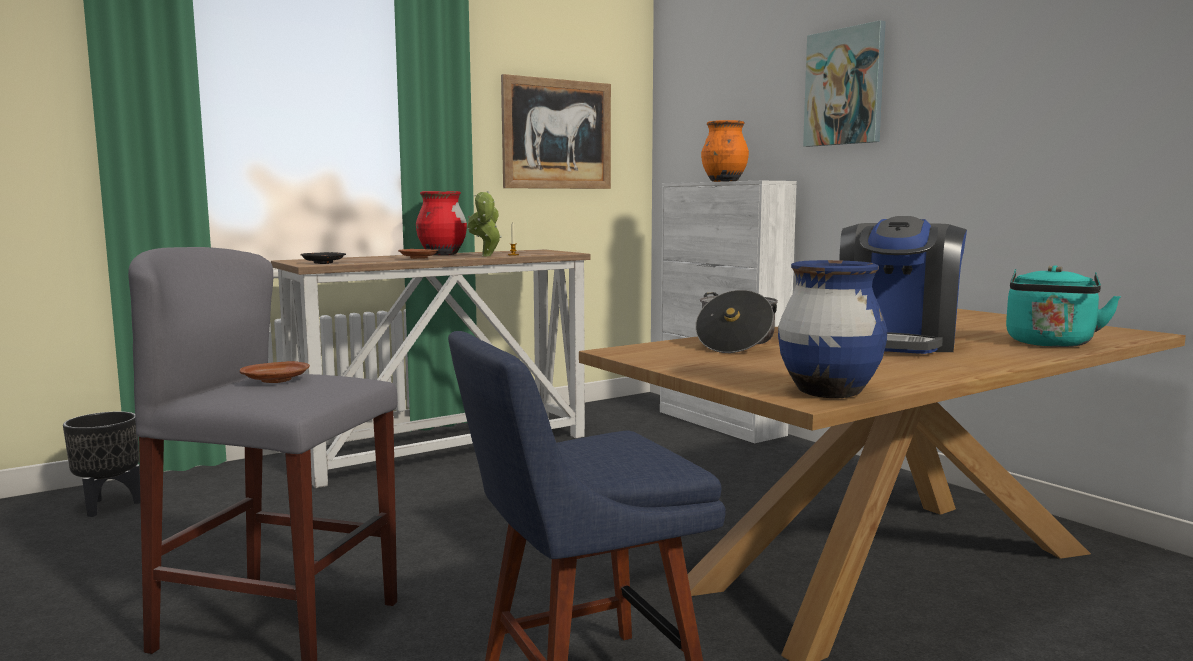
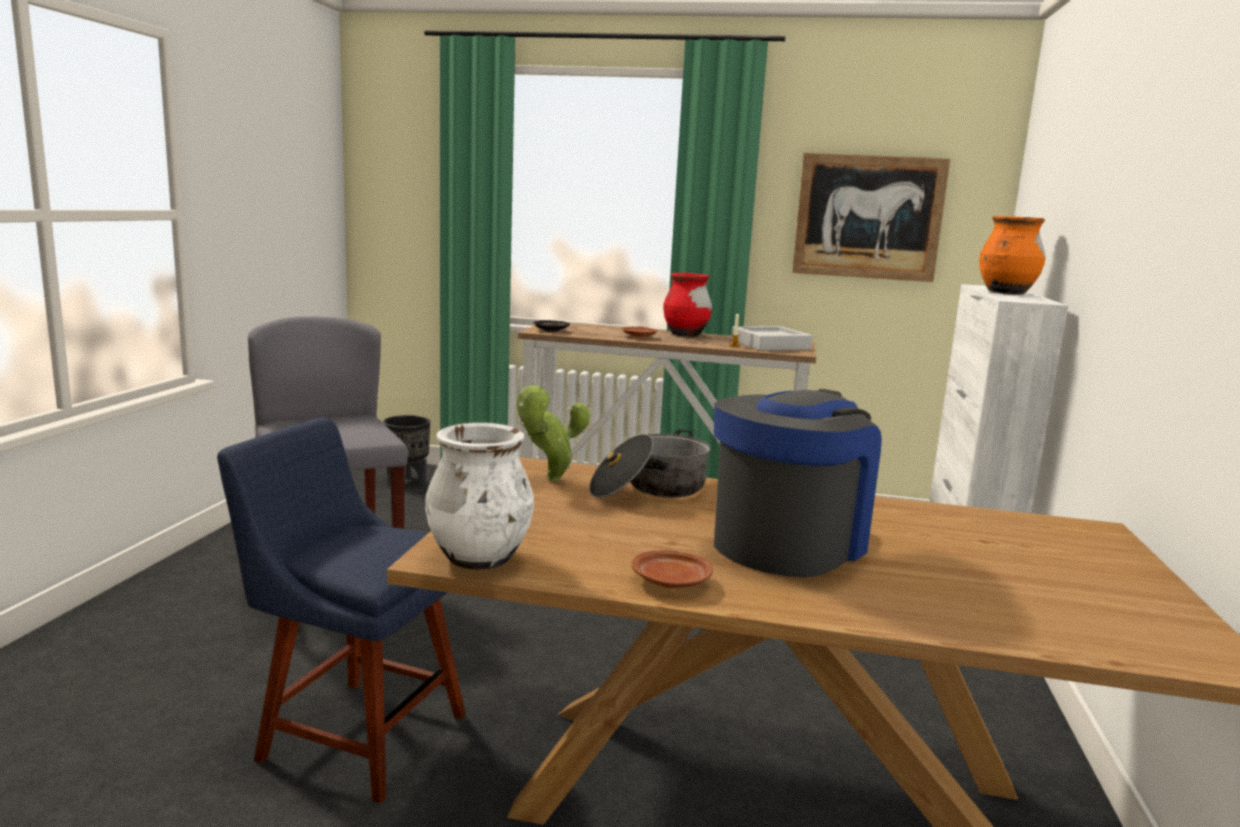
camera: 45 degrees right, 5 degrees up
brown plate [240,361,310,383] -> brown plate moved to [632,550,713,588]
potted plant [467,191,502,256] -> potted plant moved to [517,385,590,481]
blue vase [778,260,887,398] -> white vase [425,423,534,569]
picture [803,20,886,147] -> none
coffee machine [839,216,967,354] -> coffee machine turned 150 degrees clockwise [714,389,882,577]
turquoise kettle [1006,265,1121,347] -> none
none -> grey tray [731,326,813,351]

